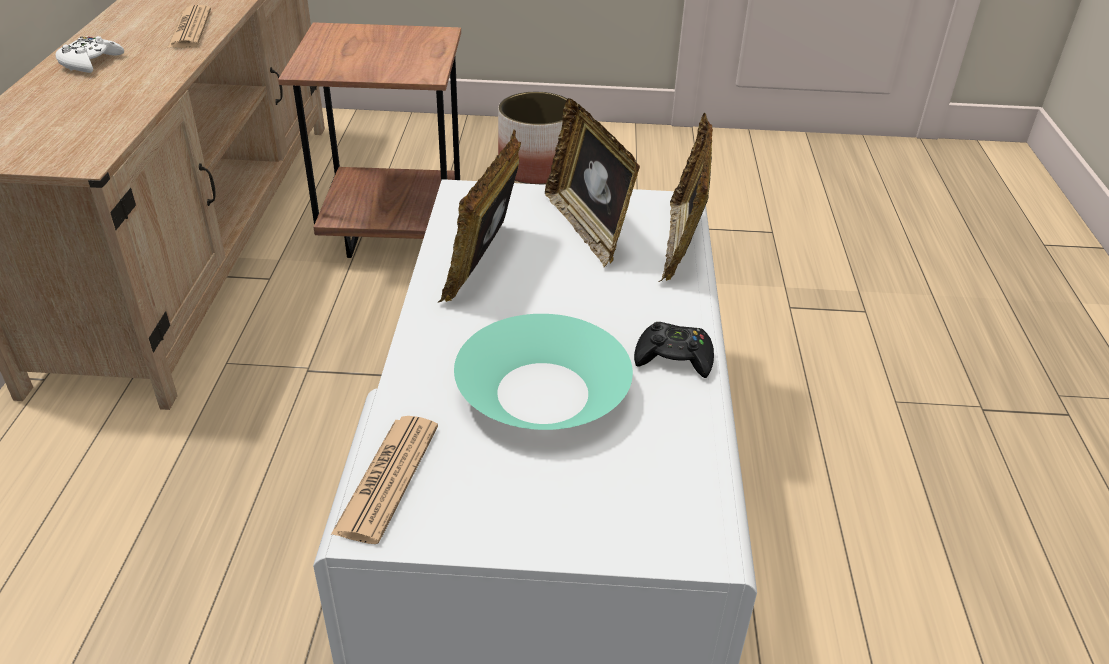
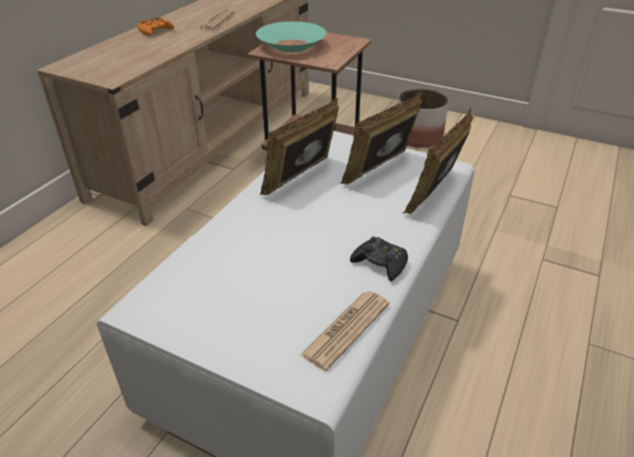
camera: 25 degrees right, 0 degrees up
white game controller [55,36,124,73] -> orange game controller [138,17,174,36]
newspaper [331,416,438,544] -> newspaper moved to [300,291,389,371]
turquoise bowl [454,314,633,430] -> turquoise bowl moved to [256,21,326,53]
picture frame [545,98,640,268] -> picture frame turned 45 degrees clockwise [340,92,422,184]

